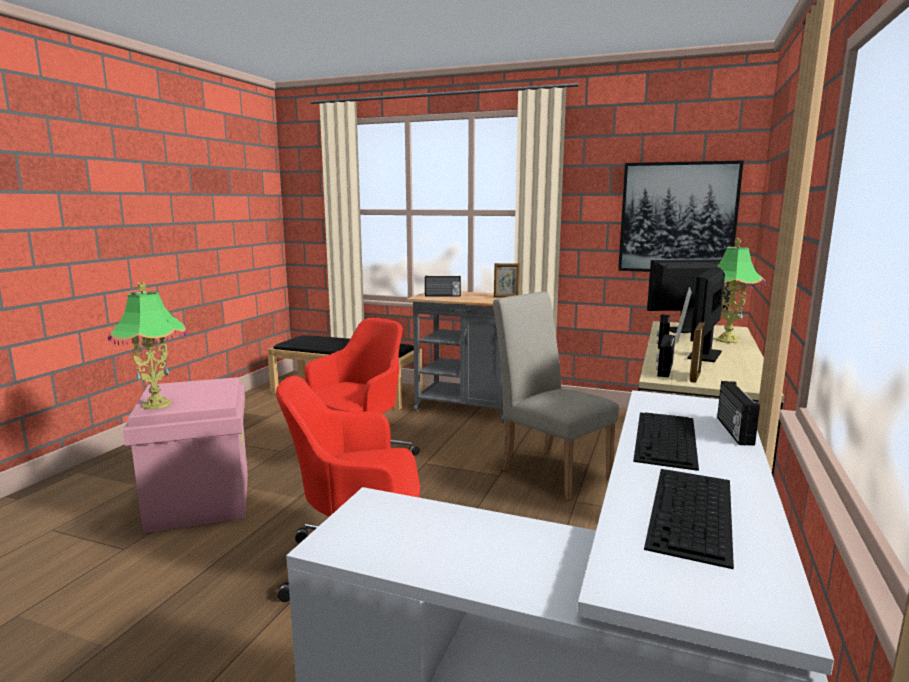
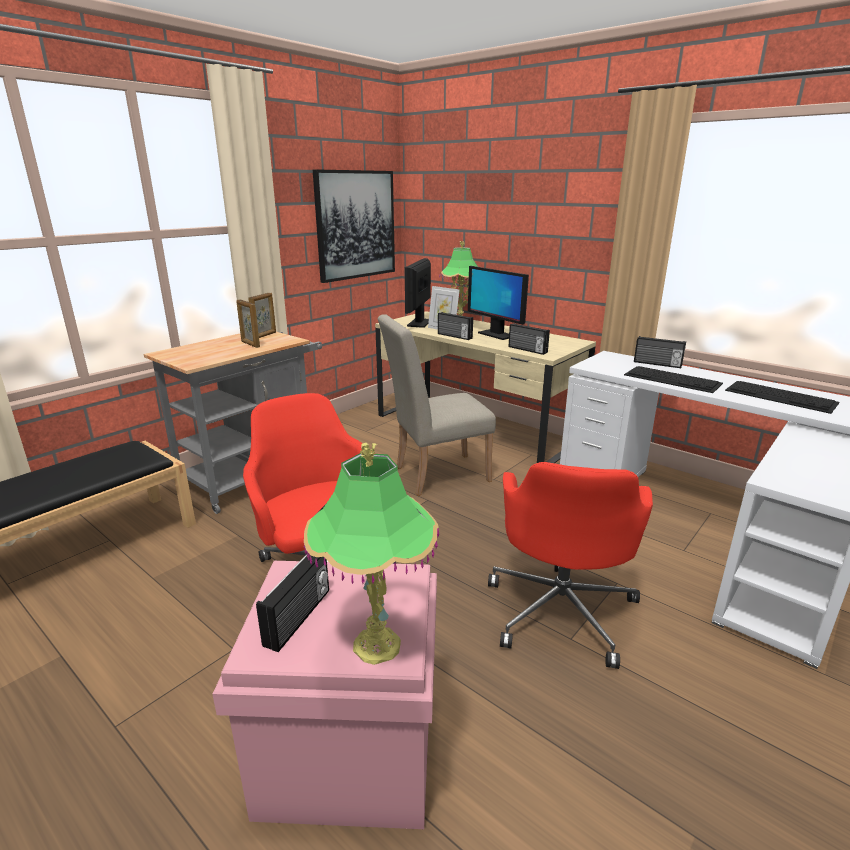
camera: 70 degrees left, 10 degrees up
radio [425,276,461,297] -> radio moved to [256,554,329,652]
picture frame [689,322,705,383] -> picture frame moved to [236,300,260,348]

